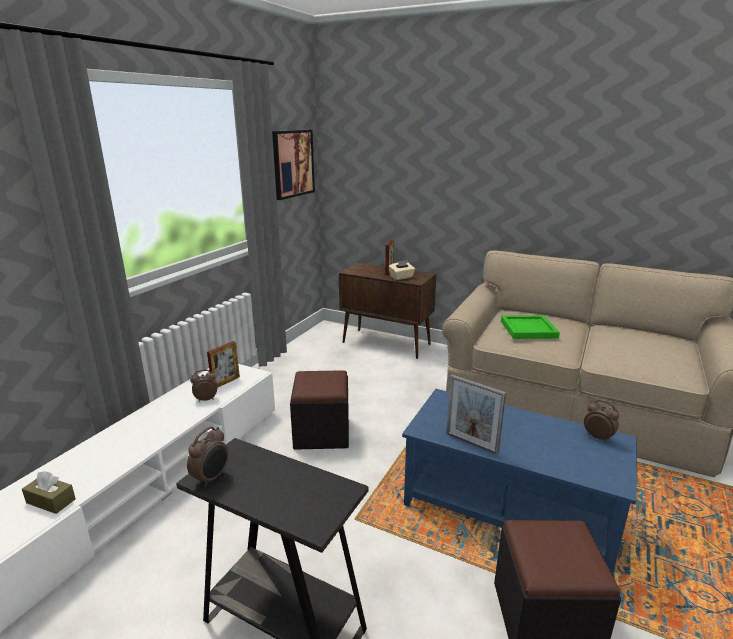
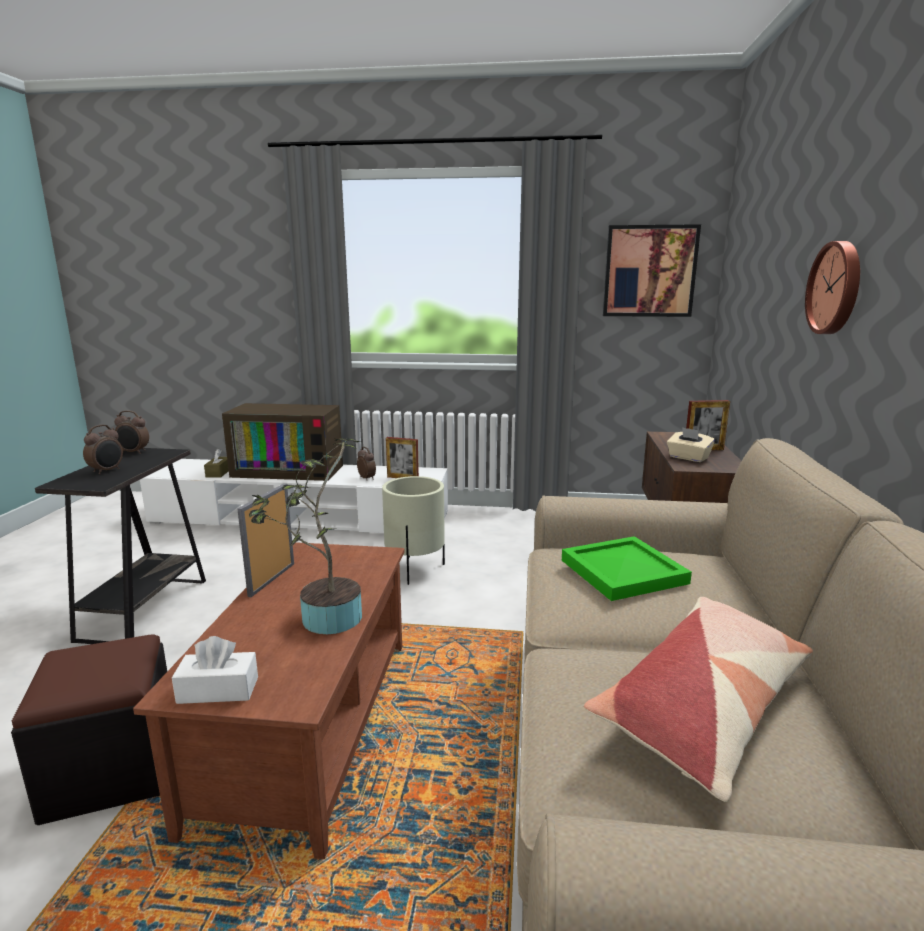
camera: 70 degrees right, 5 degrees down
black ottoman [290,370,349,450] -> beige planter [382,476,445,585]
blue coffee table [402,389,637,575] -> brown coffee table [133,542,405,859]
alarm clock [584,400,619,443] -> alarm clock moved to [83,425,123,475]
none -> white tissue box [172,636,258,704]
none -> television [222,403,343,481]
none -> potted plant [249,438,362,634]
none -> pillow [584,597,813,802]
none -> wall clock [805,241,860,334]

